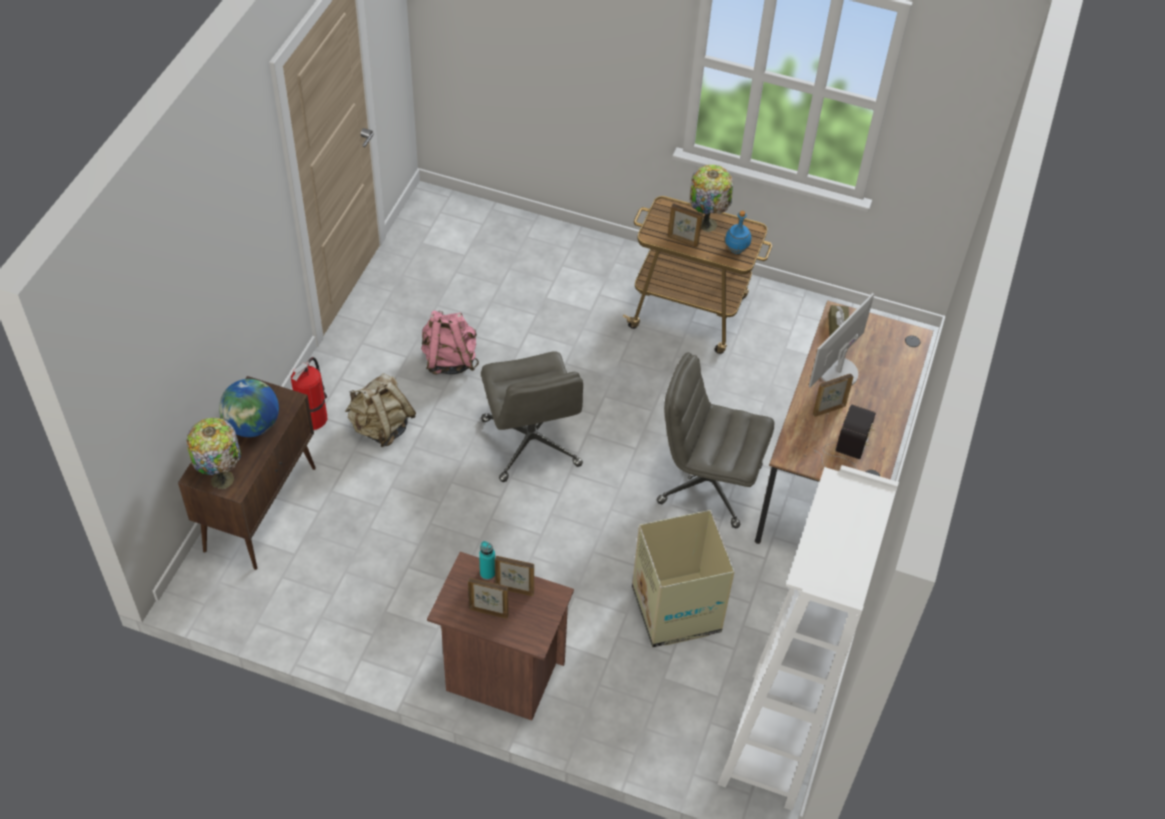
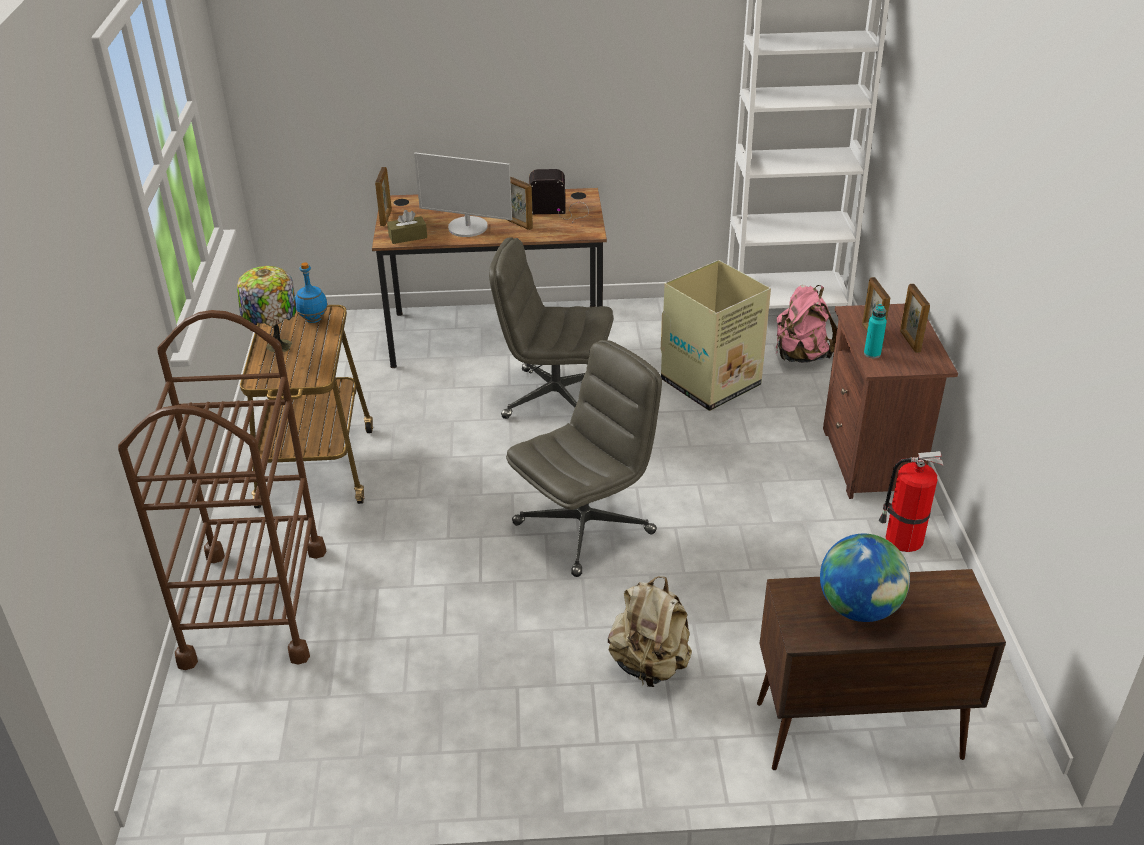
camera: 110 degrees left, 15 degrees down
table lamp [186,418,241,490] -> none
fire extinguisher [291,357,327,430] -> fire extinguisher moved to [879,451,943,552]
pink backpack [421,311,479,375] -> pink backpack moved to [776,285,837,363]
grey office chair [657,353,775,528] -> grey office chair turned 105 degrees clockwise [489,237,613,419]
picture frame [668,203,703,247] -> picture frame moved to [375,167,392,226]
none -> brown cart [118,310,326,670]

